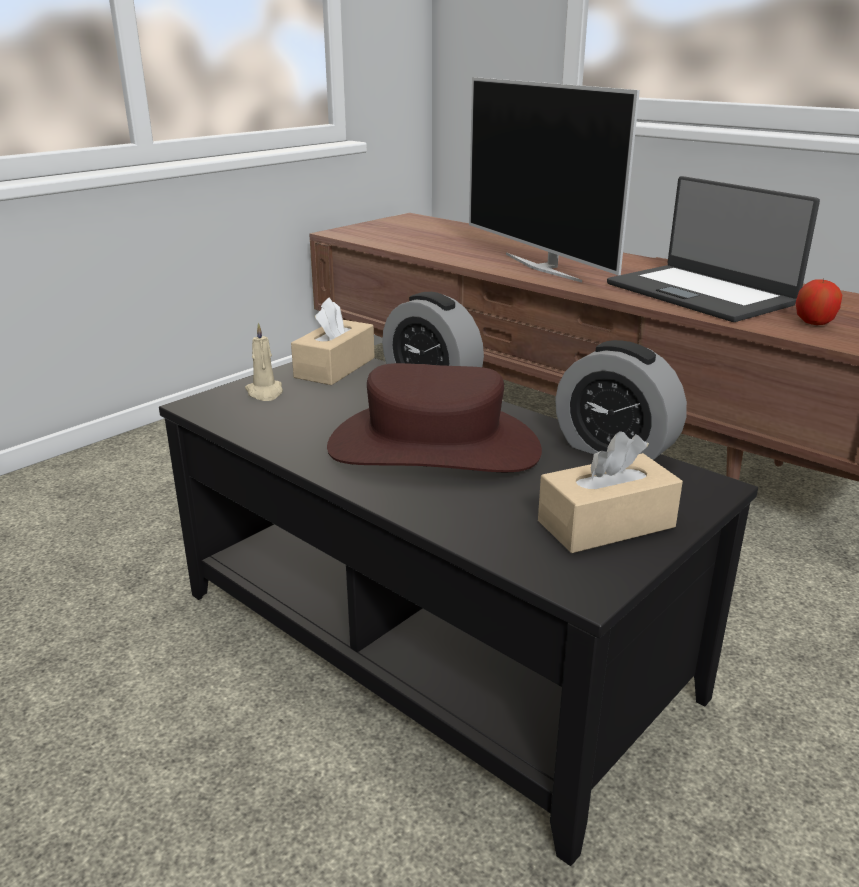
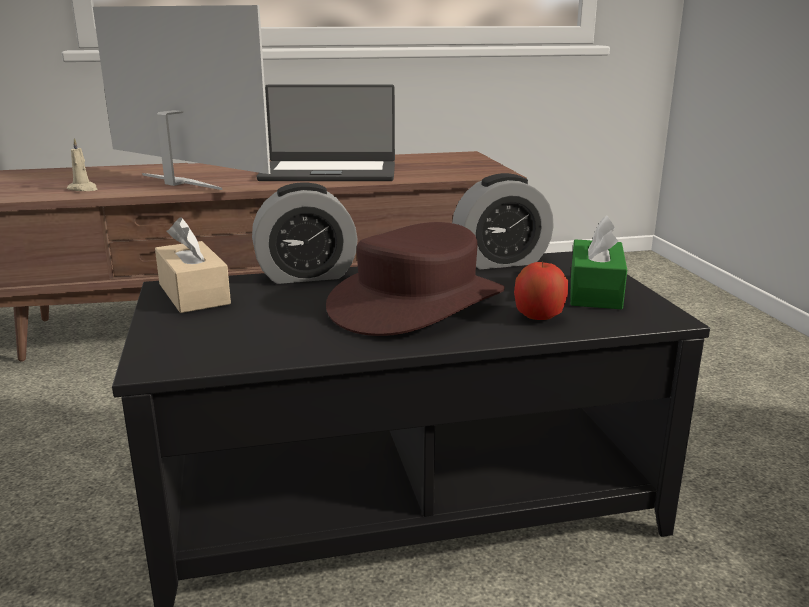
camera: 55 degrees left, 5 degrees down
beige candle [245,323,283,401] -> beige candle moved to [66,138,98,191]
television [469,77,640,282] -> television turned 150 degrees counterclockwise [93,5,270,190]
beige tissue box [538,431,683,553] -> green tissue box [570,215,627,309]
apple [796,278,842,325] -> apple moved to [514,261,568,320]

